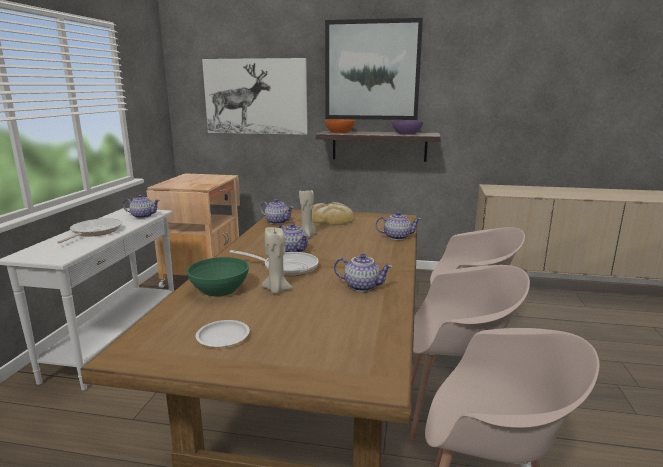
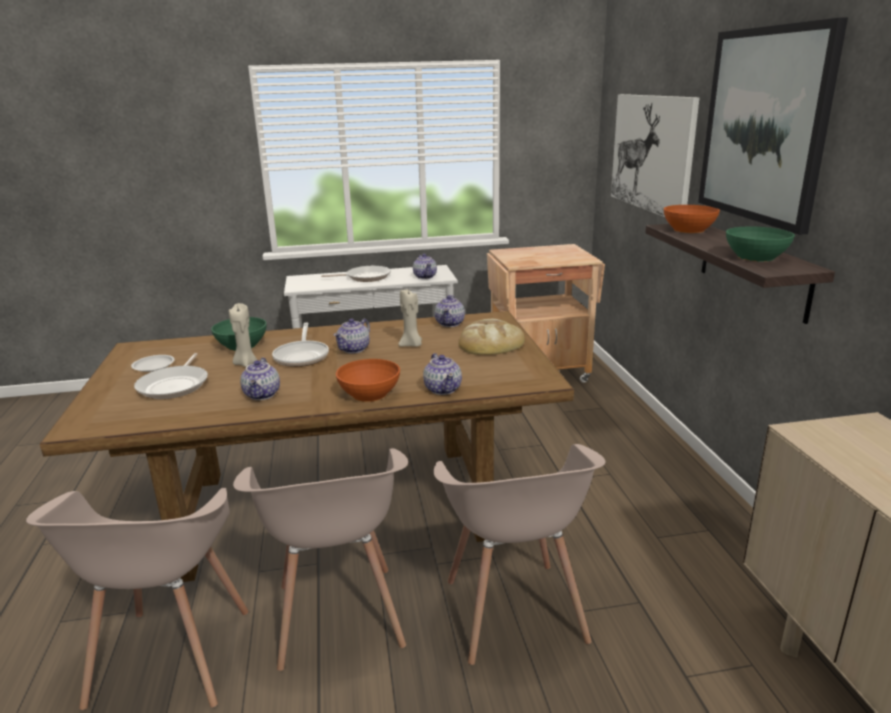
camera: 70 degrees right, 5 degrees up
purple bowl [392,120,424,135] -> green bowl [726,226,795,262]
none -> frying pan [134,353,208,399]
none -> orange bowl [336,359,400,402]

